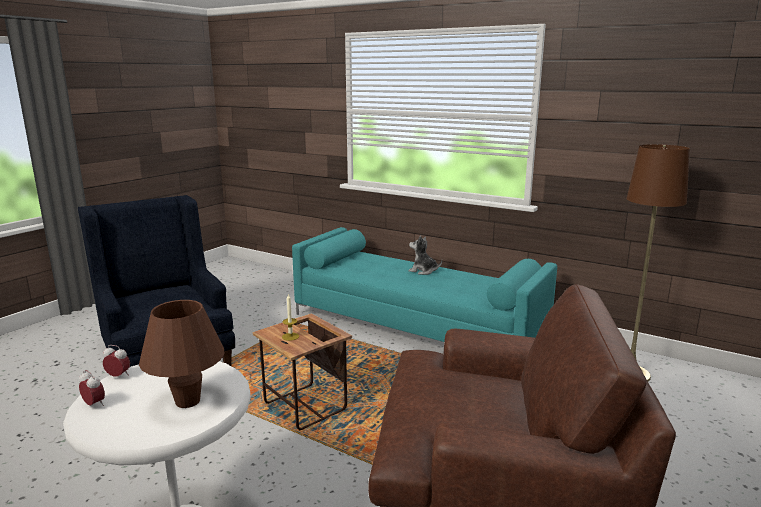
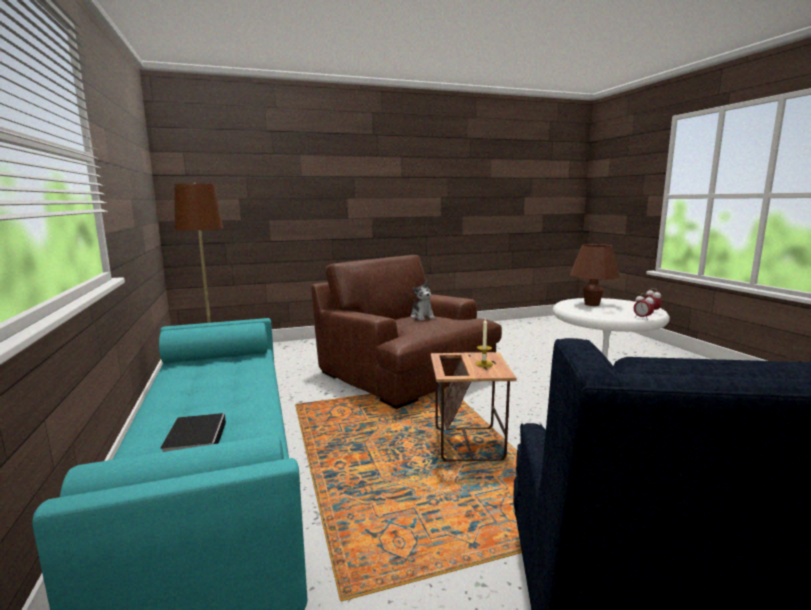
camera: 140 degrees left, 5 degrees down
plush toy [408,235,442,275] -> plush toy moved to [411,281,435,321]
none -> book [160,413,226,452]

